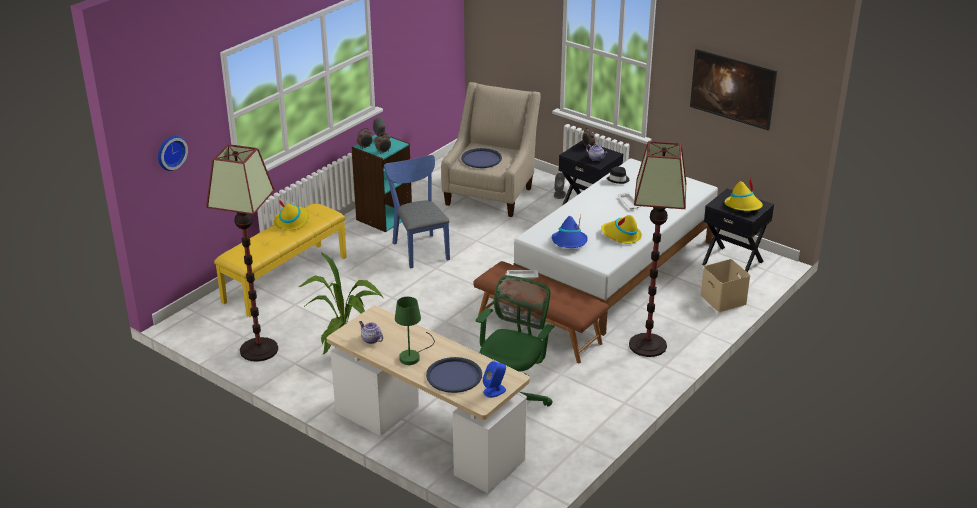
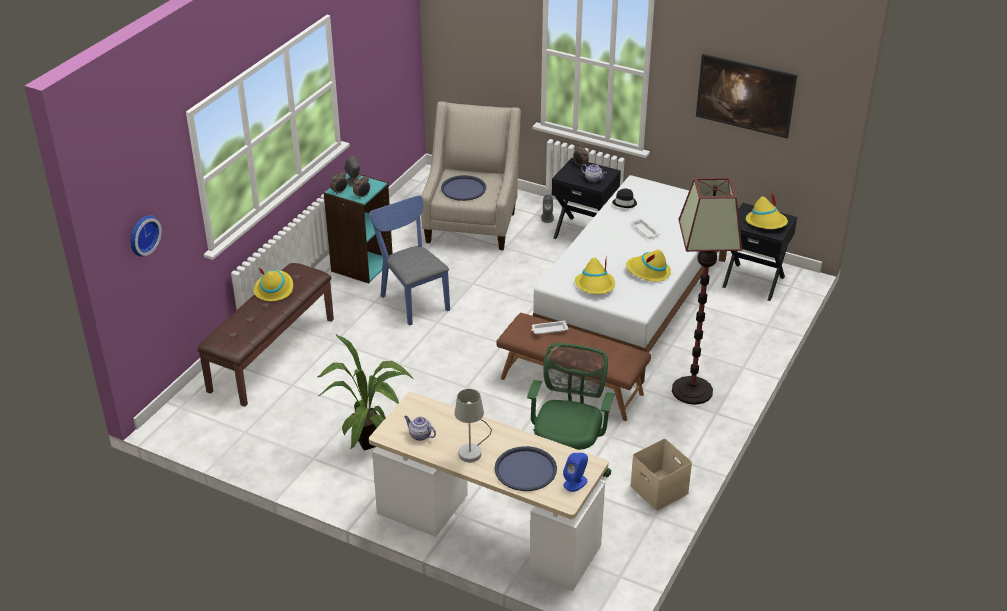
camera: 10 degrees left, 5 degrees up
floor lamp [206,144,278,362] -> none
yellow bench [214,203,347,317] -> brown bench [197,263,334,407]
green table lamp [395,297,435,365] -> grey table lamp [455,389,492,463]
blue hat [552,215,588,248] -> yellow hat [575,254,615,294]
beige storage box [700,259,750,312] -> beige storage box moved to [630,439,692,511]

